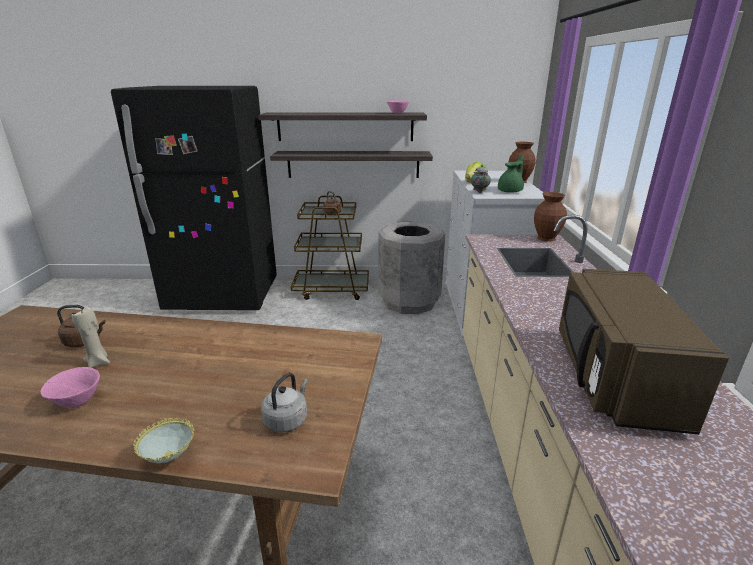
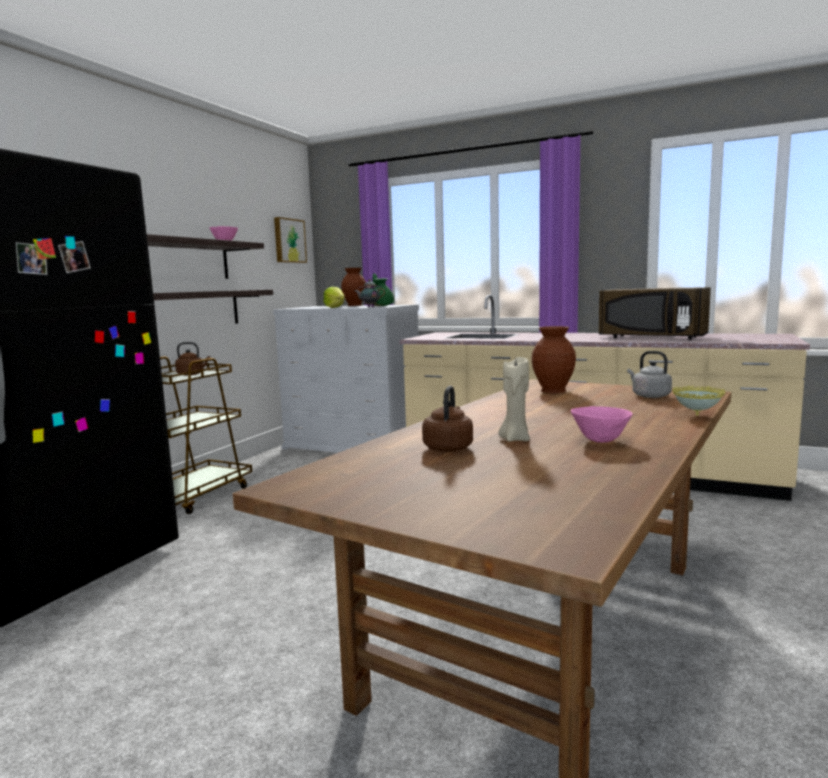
camera: 65 degrees left, 15 degrees down
grey trash can [378,222,445,314] -> none
brown vase [534,192,567,242] -> brown vase moved to [531,326,576,393]
none -> picture [274,217,307,263]

